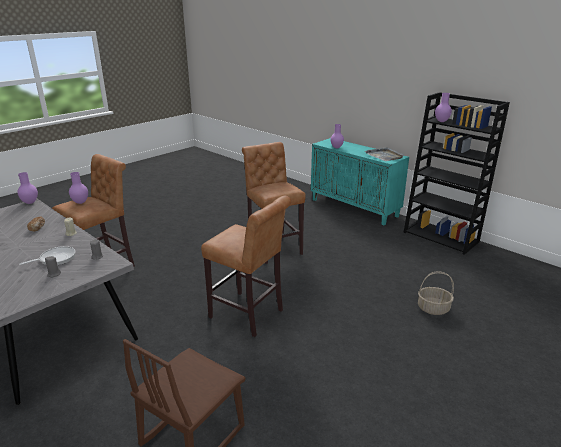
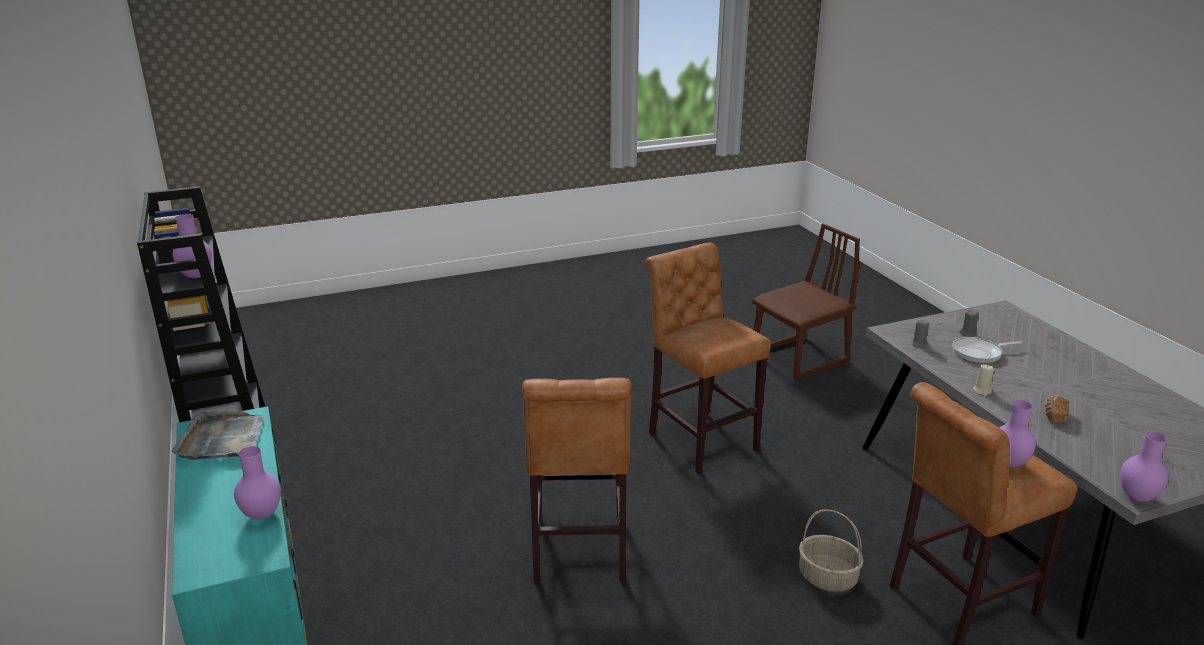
camera: 155 degrees left, 0 degrees up
basket [418,271,454,315] -> basket moved to [799,509,864,592]

